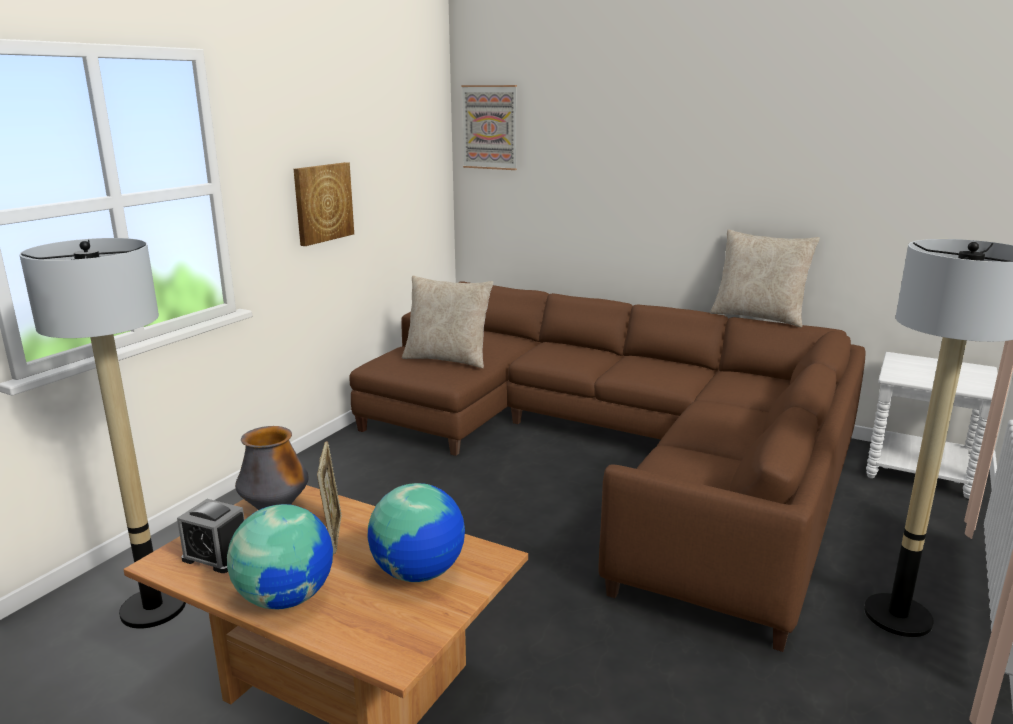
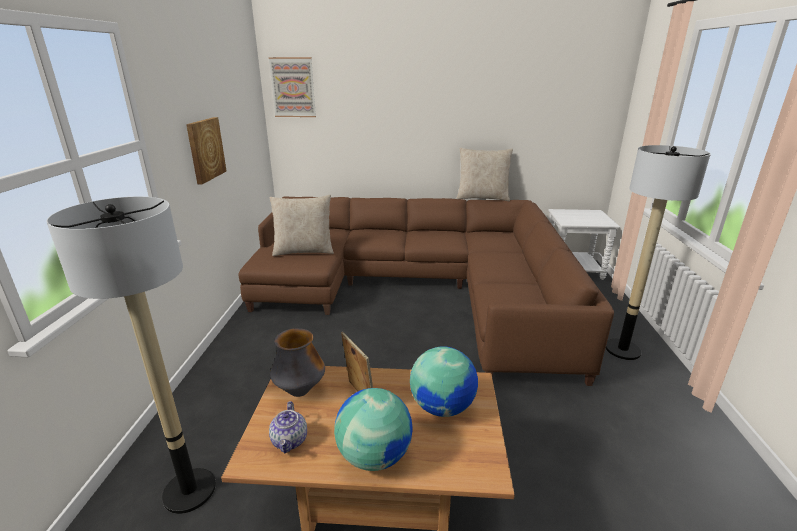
camera: 25 degrees left, 5 degrees up
alarm clock [177,499,244,573] -> teapot [269,401,307,453]

